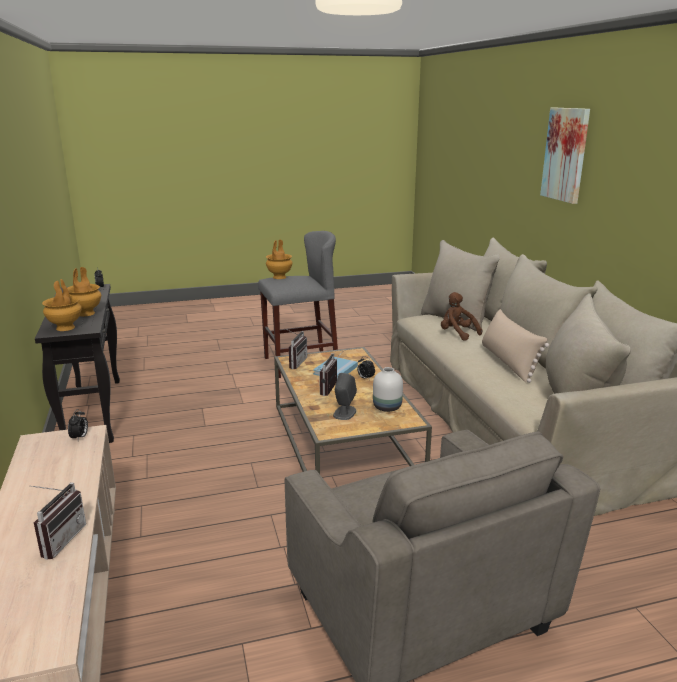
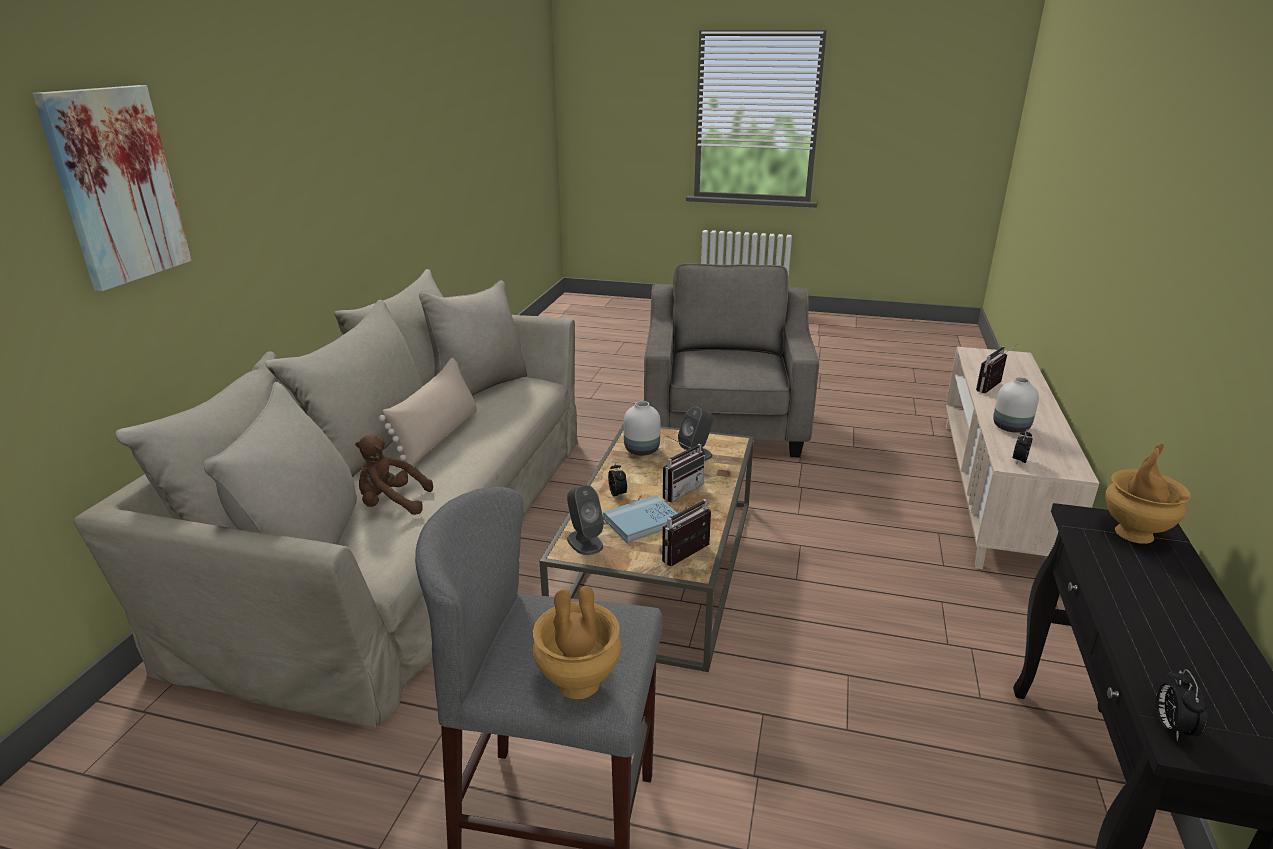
camera: 150 degrees left, 5 degrees up
brown vase [67,267,101,316] -> none
brown plush toy [441,292,482,341] -> brown plush toy turned 105 degrees clockwise [355,435,433,515]
none -> grey speaker [567,485,604,555]
none -> white vase [993,377,1039,433]

